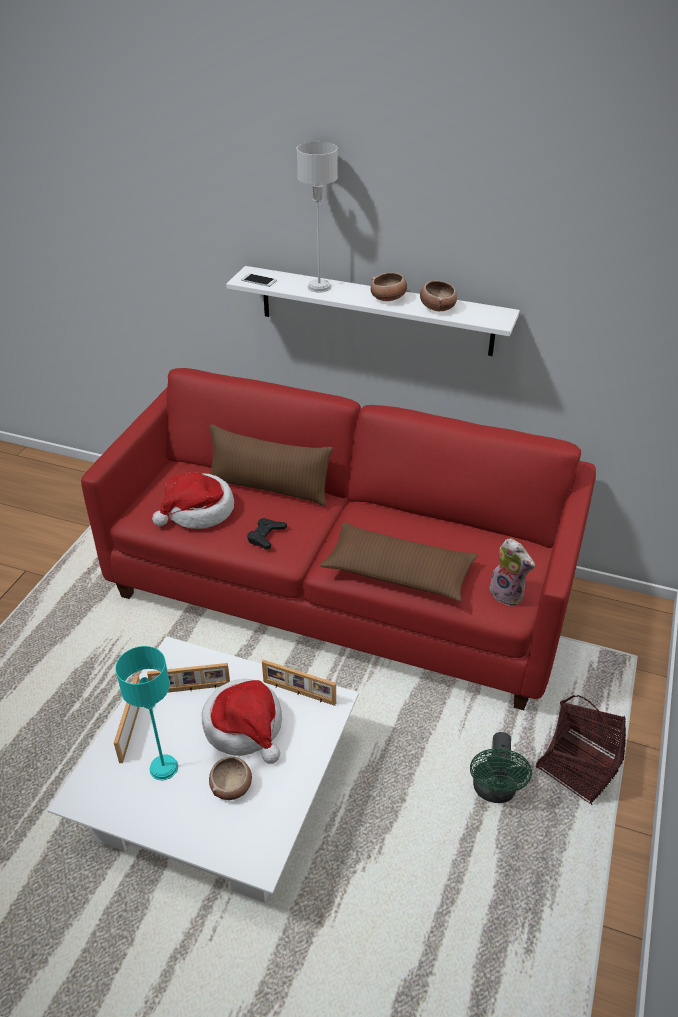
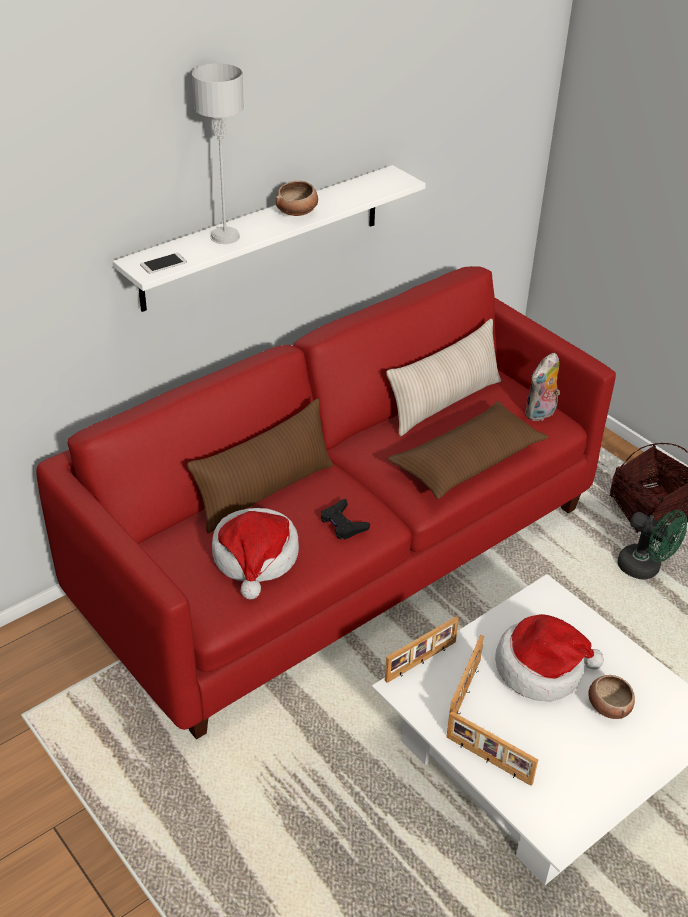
camera: 60 degrees left, 0 degrees up
turquoise table lamp [115,646,178,780] -> none
picture frame [262,660,336,706] -> picture frame moved to [385,616,459,683]
bowl [420,280,457,311] -> none
plush toy [489,538,535,606] -> plush toy turned 150 degrees clockwise [525,353,560,422]
none -> beige pillow [386,319,501,436]

